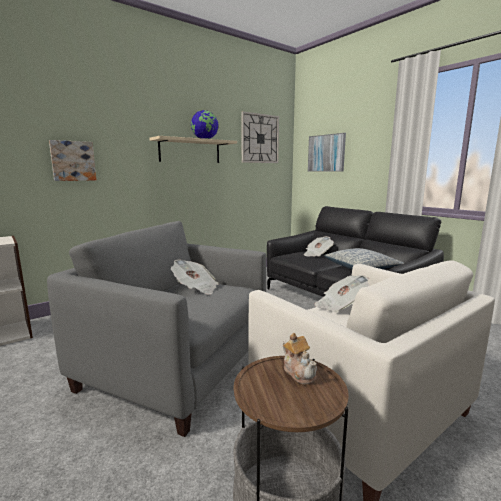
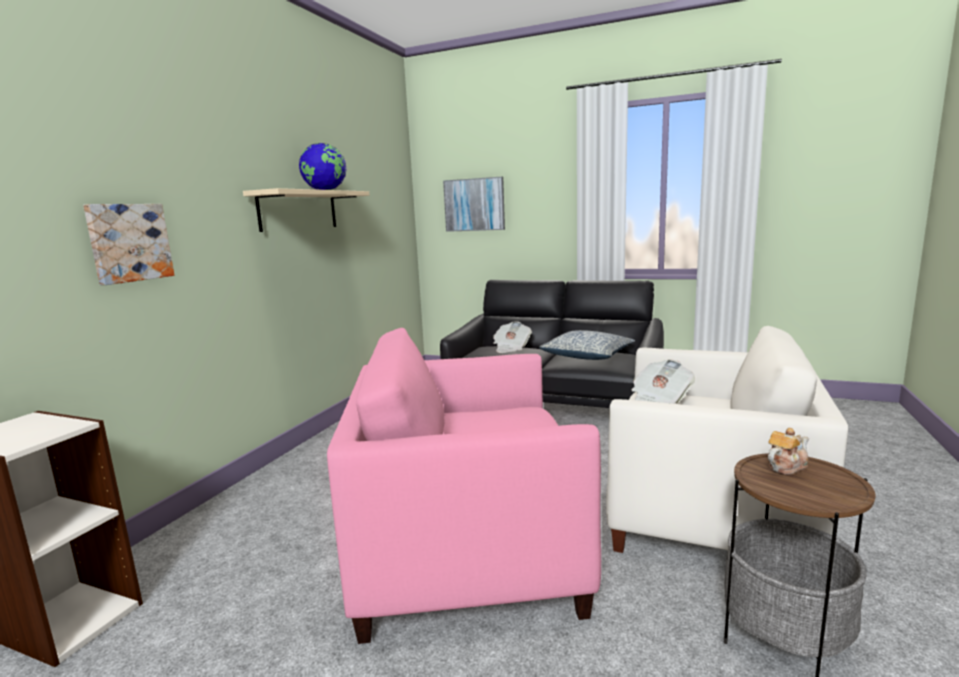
camera: 30 degrees left, 0 degrees up
grey armchair [47,221,266,437] -> pink armchair [327,328,601,644]
newspaper [171,259,219,295] -> none
wall clock [241,111,279,163] -> none
teapot [283,333,317,385] -> teapot turned 60 degrees counterclockwise [768,428,809,475]

